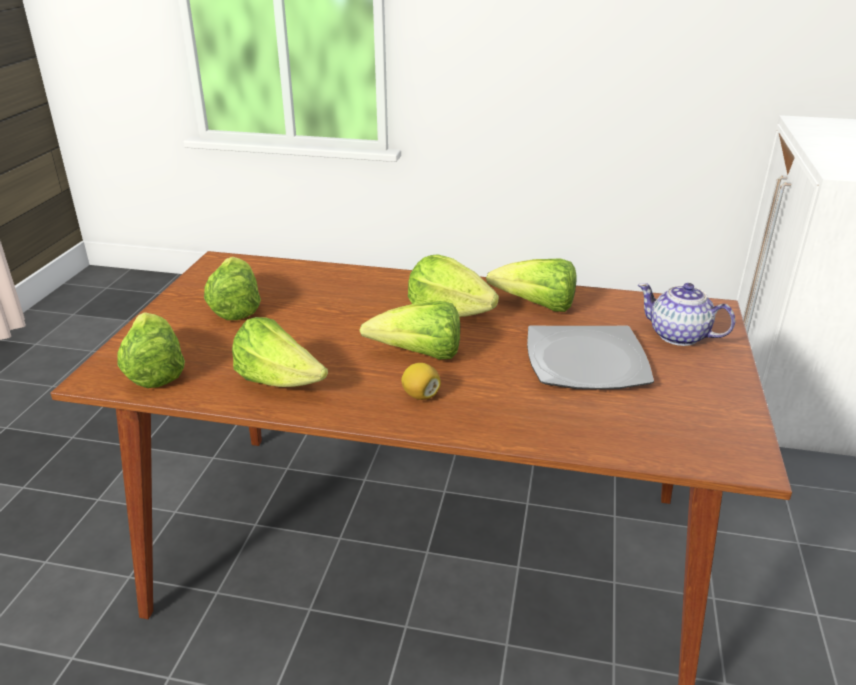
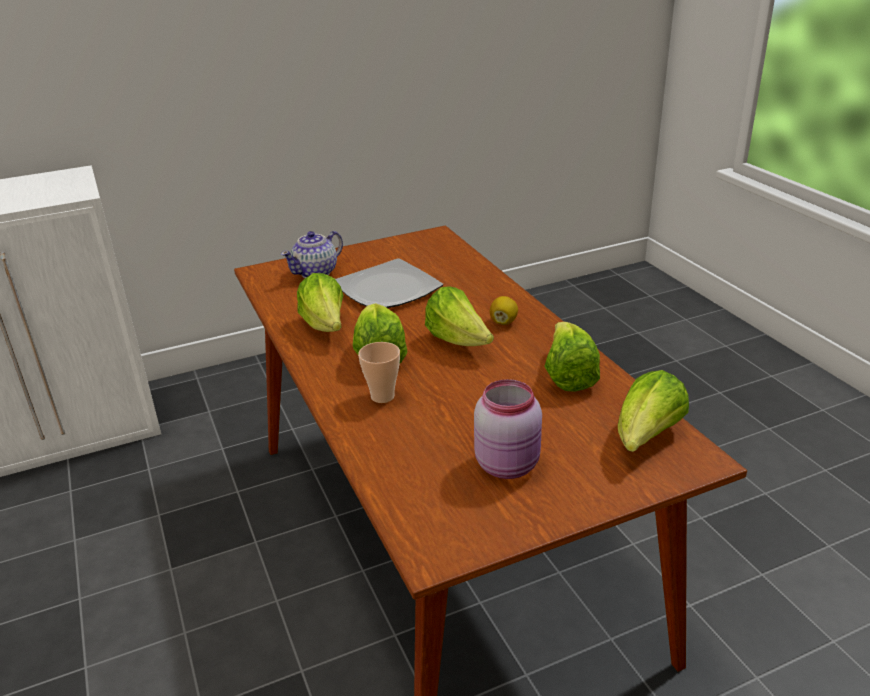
camera: 125 degrees left, 0 degrees up
lettuce [204,257,261,320] -> pink jar [474,379,542,479]
teapot [638,283,735,346] -> teapot turned 45 degrees clockwise [281,231,343,278]
none -> cup [358,342,400,403]

